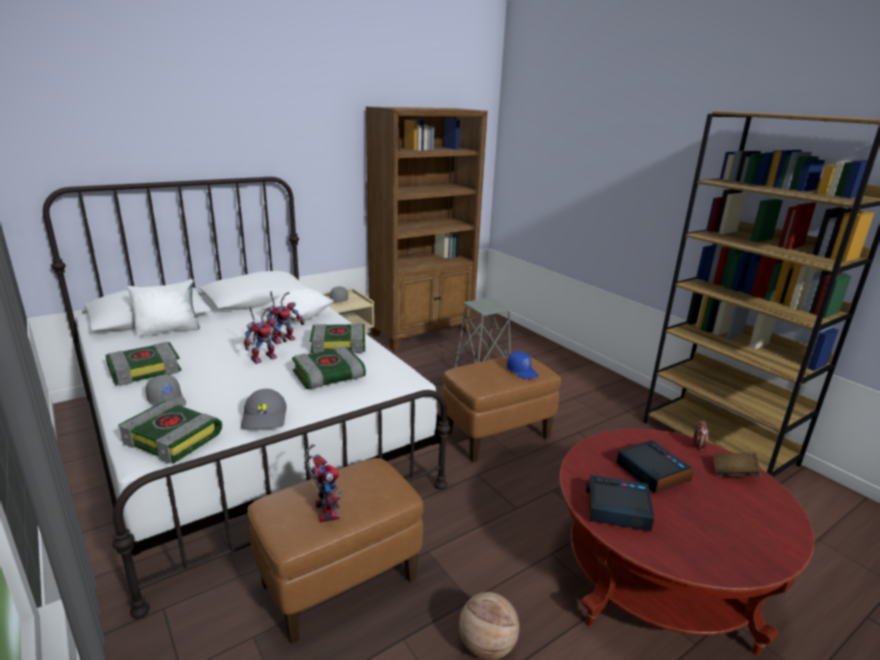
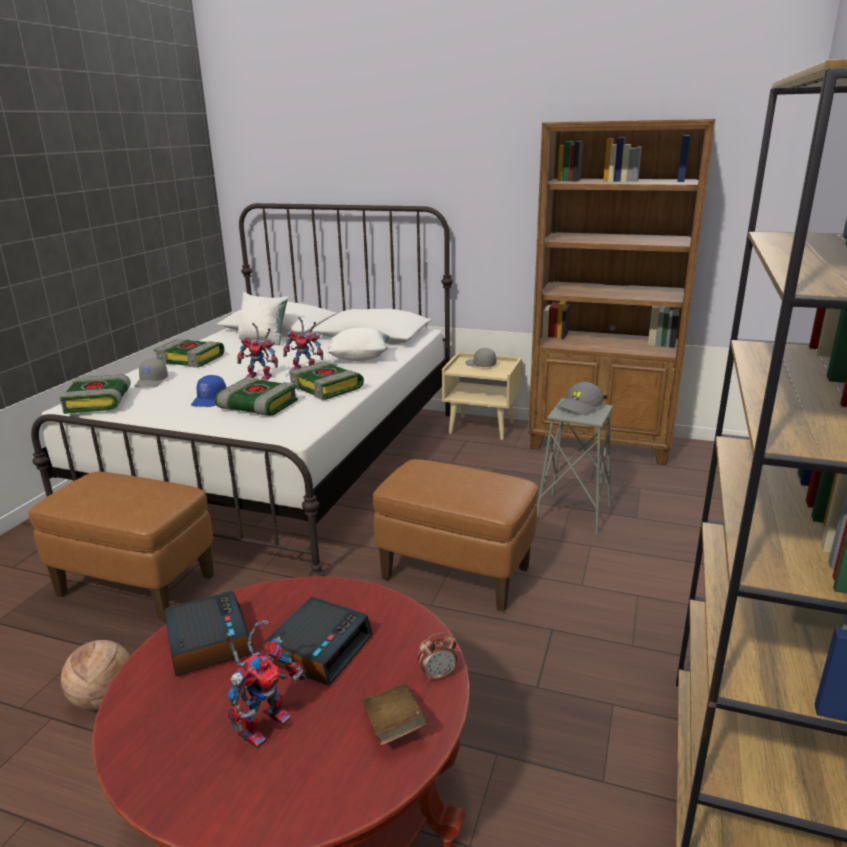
camera: 55 degrees right, 0 degrees up
grey cap [241,389,287,429] -> grey cap moved to [556,382,604,416]
toy robot [304,444,343,523] -> toy robot moved to [225,620,306,749]
blue cap [507,351,539,379] -> blue cap moved to [191,375,226,407]

